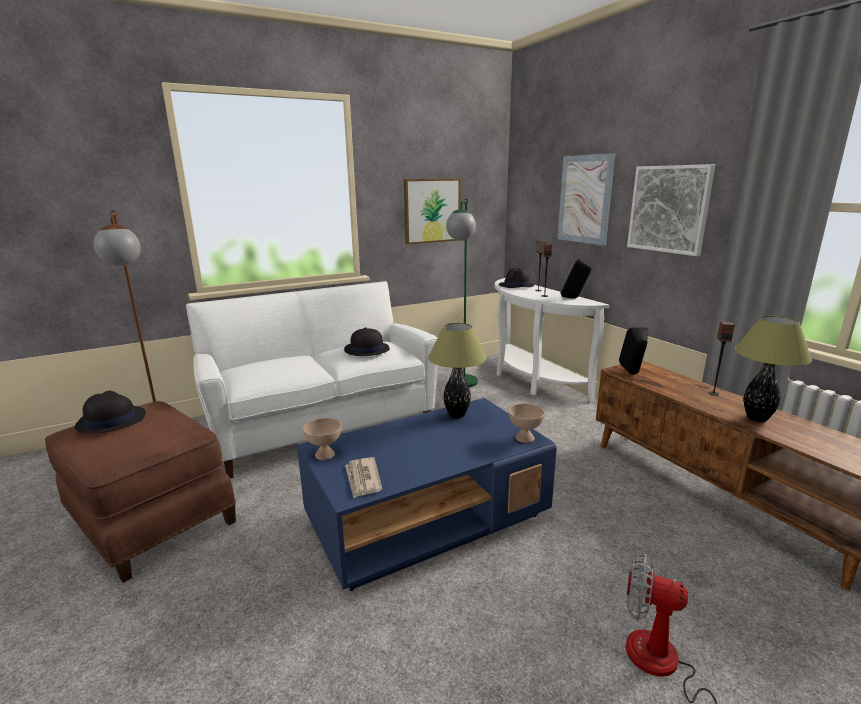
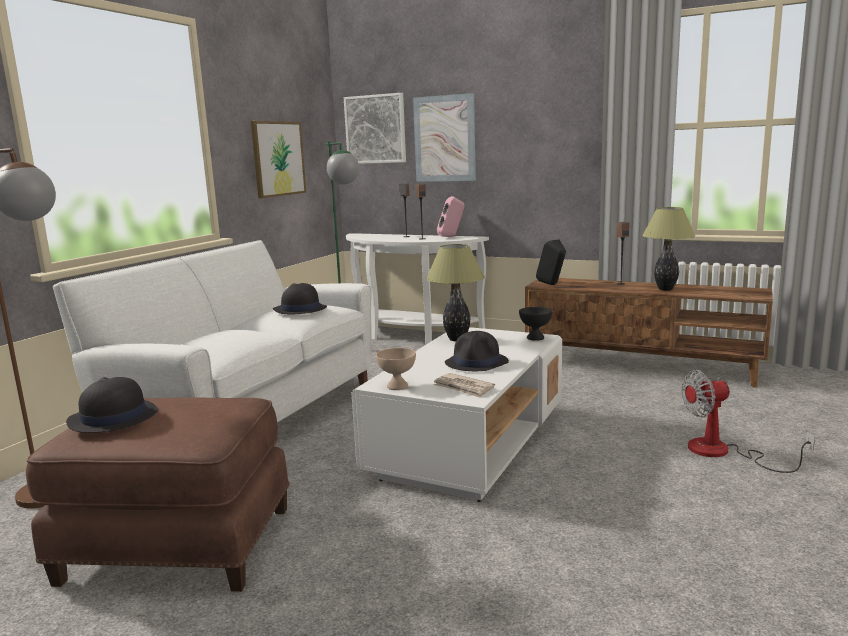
camera: 35 degrees left, 5 degrees down
blue coffee table [297,398,557,591] -> white coffee table [351,327,562,502]
black hat [499,268,534,288] -> black hat moved to [445,331,509,371]
beige bowl [509,404,545,443] -> black bowl [519,307,552,341]
black speaker [560,259,592,298] -> pink speaker [437,196,465,237]
picture [627,164,715,256] -> picture moved to [344,93,406,164]

